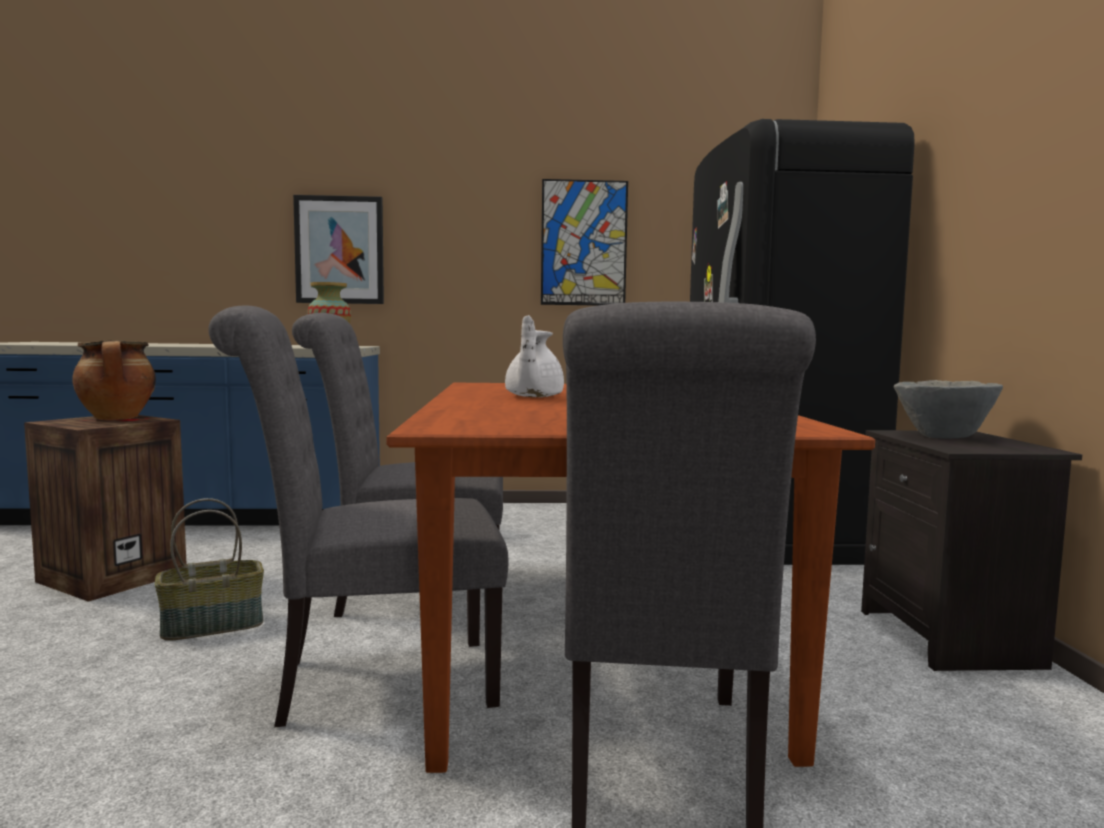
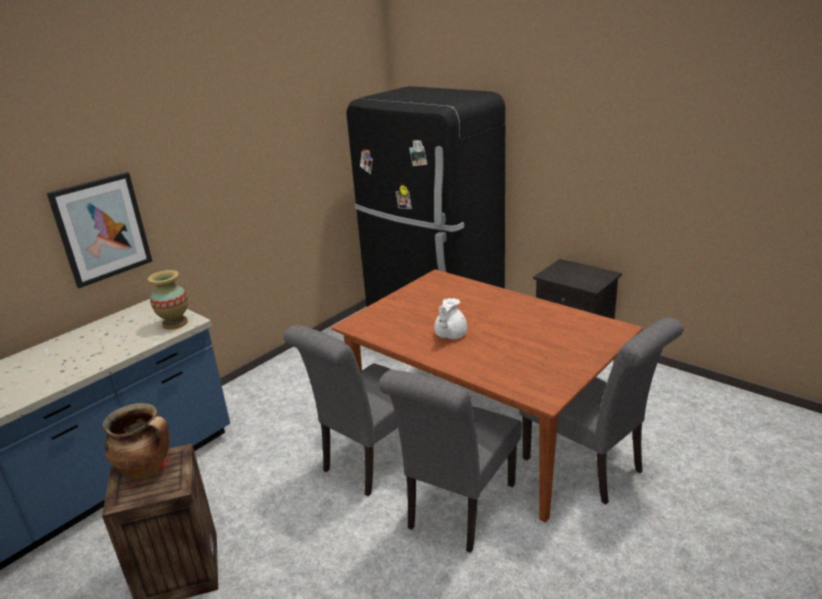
camera: 45 degrees left, 20 degrees up
basket [155,498,264,641] -> none
white teapot [505,315,564,397] -> white teapot turned 60 degrees clockwise [434,298,467,339]
picture [541,179,628,306] -> none
grey bowl [893,380,1003,439] -> none

